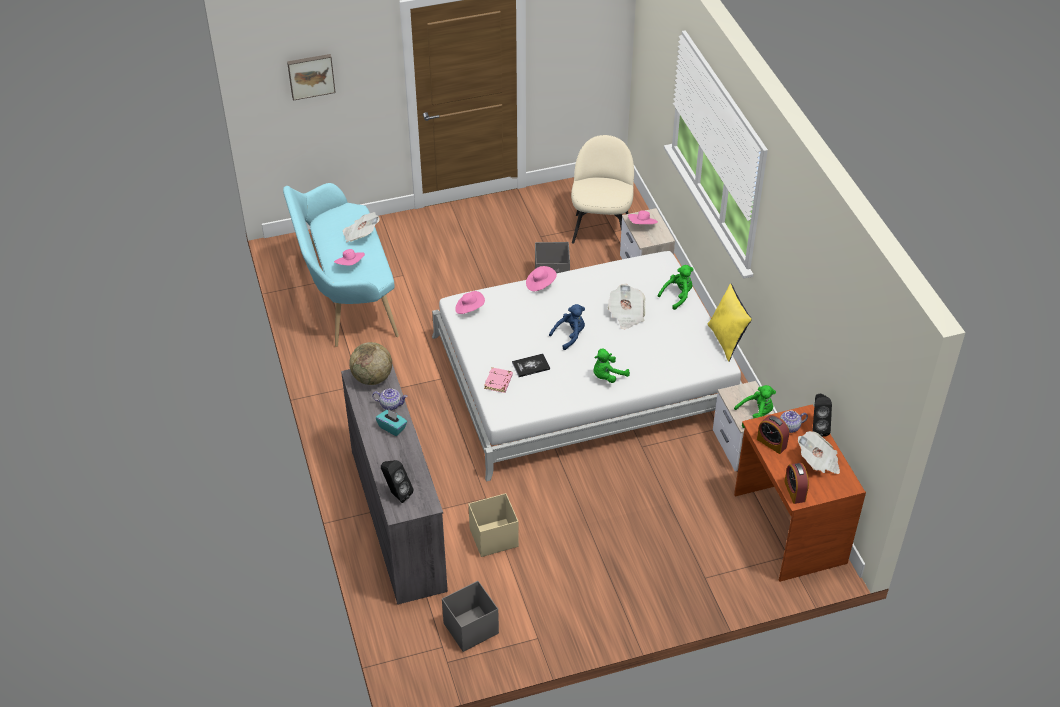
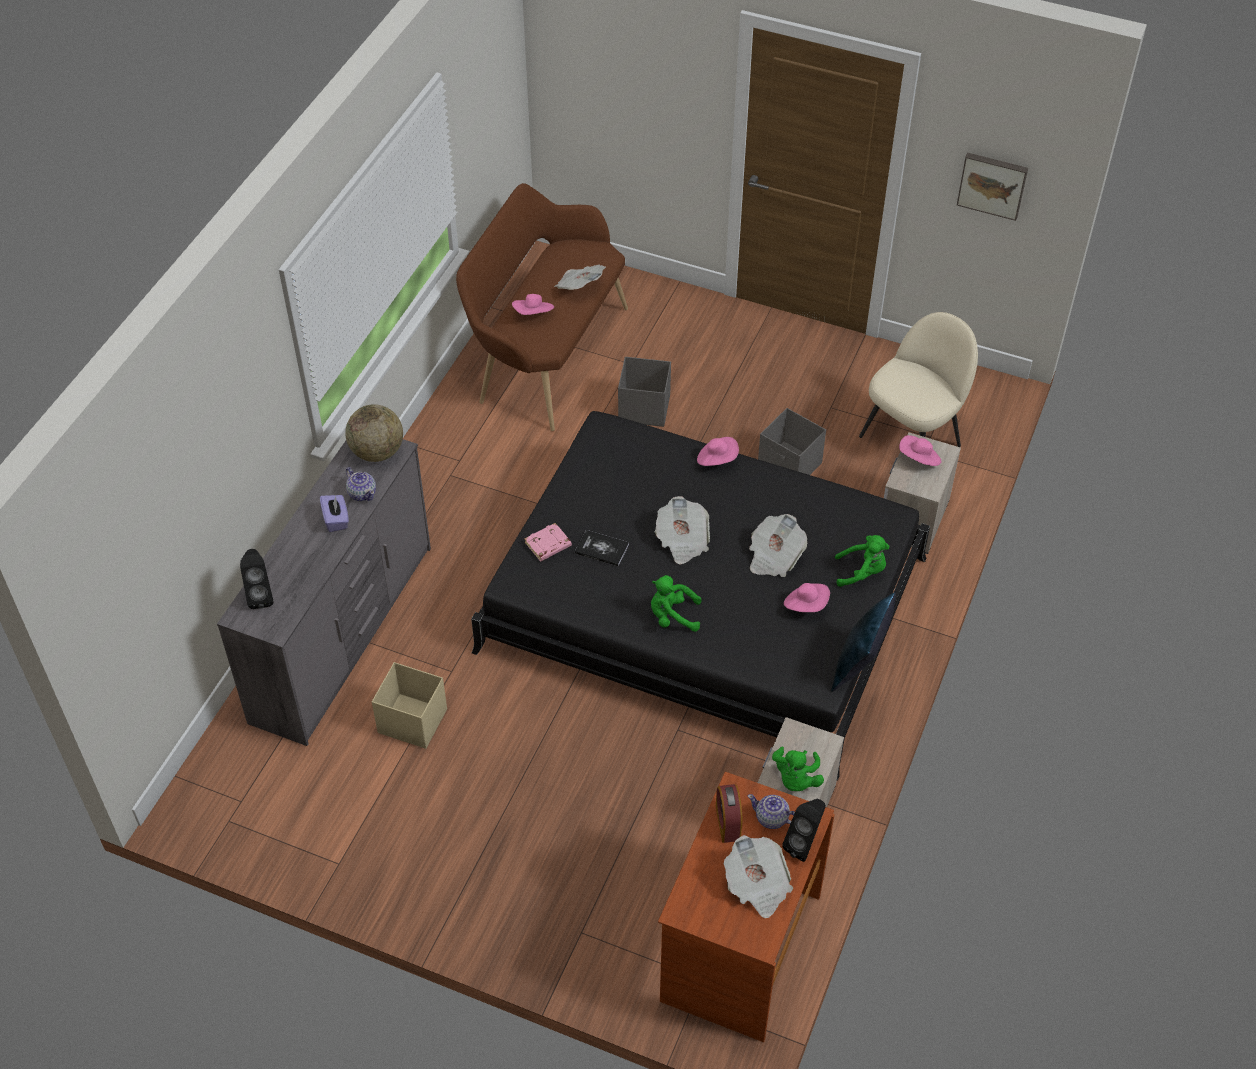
camera: 40 degrees right, 5 degrees up
turquoise bench [283,183,399,347] -> brown bench [456,183,628,431]
picture [287,54,336,101] -> picture moved to [957,153,1028,221]
turquoise tissue box [376,409,407,436] -> purple tissue box [320,495,349,532]
white bed [432,251,742,481] -> black bed [471,411,930,781]
grey storage box [442,581,499,652] -> grey storage box moved to [618,357,671,427]
pink hat [455,291,485,314] -> pink hat moved to [784,583,830,612]
blue plush toy [549,304,585,350] -> newspaper [655,496,710,565]
yellow pillow [708,283,752,362] -> blue pillow [831,592,896,692]
green plush toy [734,385,776,428] -> green plush toy turned 75 degrees clockwise [772,747,824,791]
alarm clock [784,463,809,504] -> none

